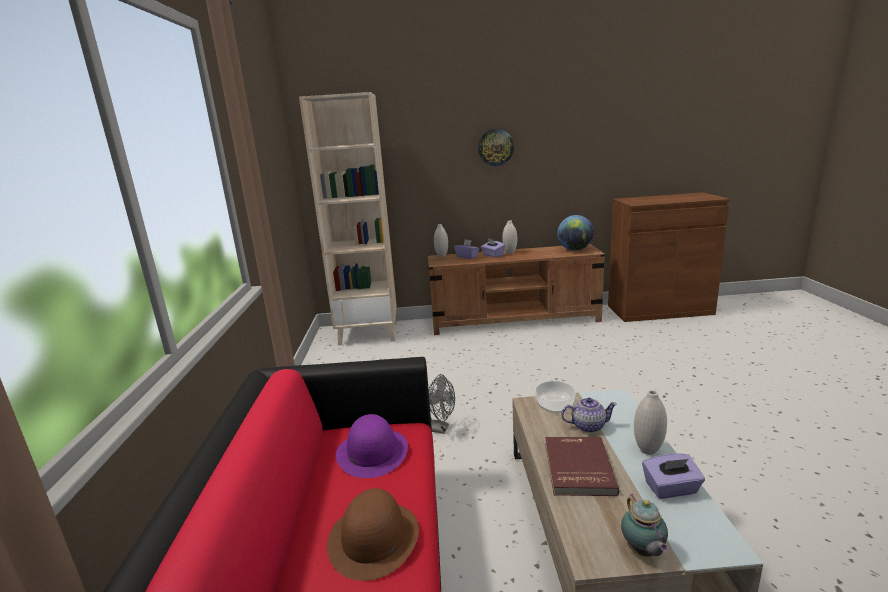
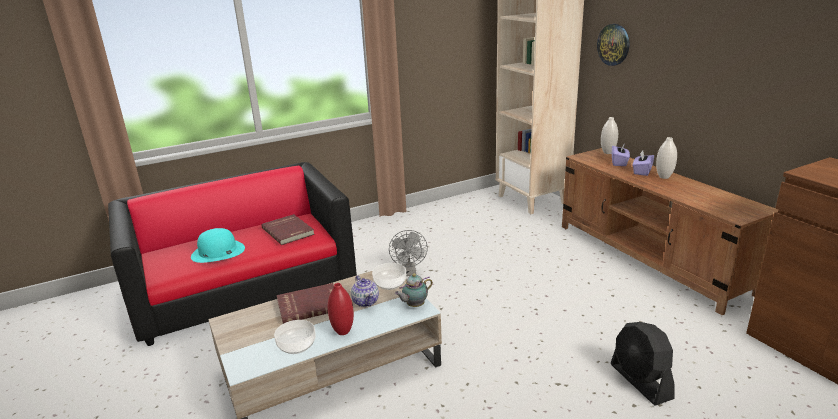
camera: 65 degrees right, 5 degrees up
brown hat [327,488,419,581] -> turquoise hat [191,228,245,263]
purple hat [336,414,408,478] -> red book [262,214,315,245]
wall clock [478,129,514,166] -> wall clock moved to [597,24,629,66]
globe [557,215,594,251] -> none
teapot [621,494,668,557] -> teapot moved to [395,273,433,307]
white vase [634,390,667,455] -> red vase [327,283,354,335]
purple tissue box [642,453,705,499] -> bowl [274,320,315,354]
none -> black fan [611,322,675,405]

